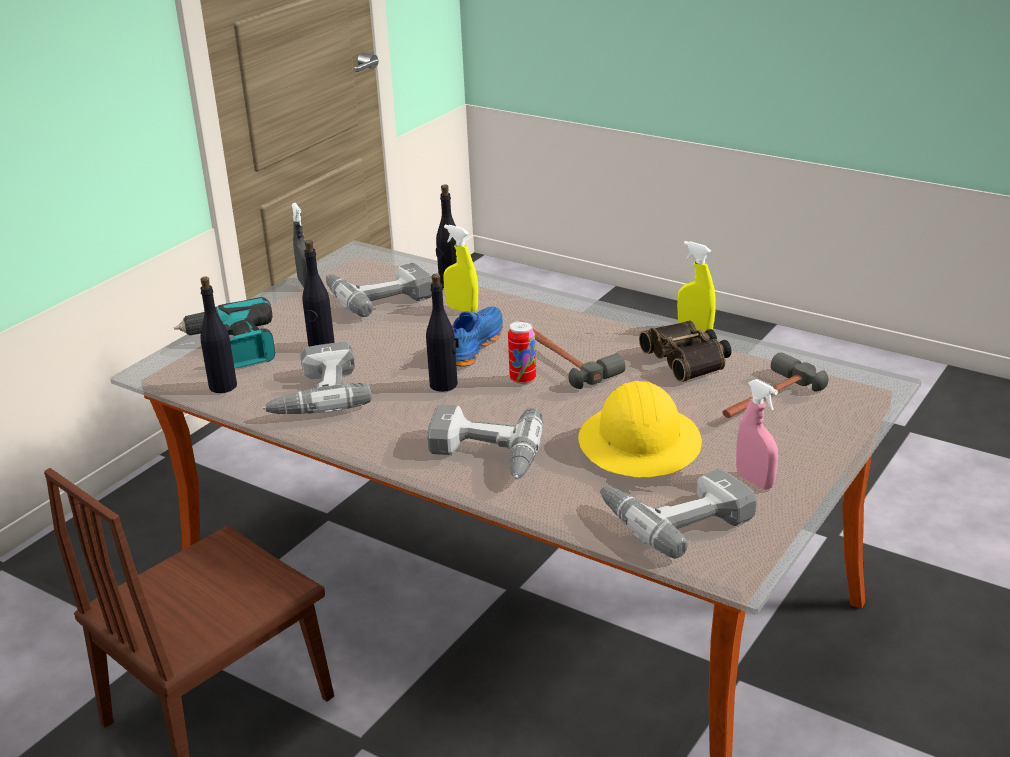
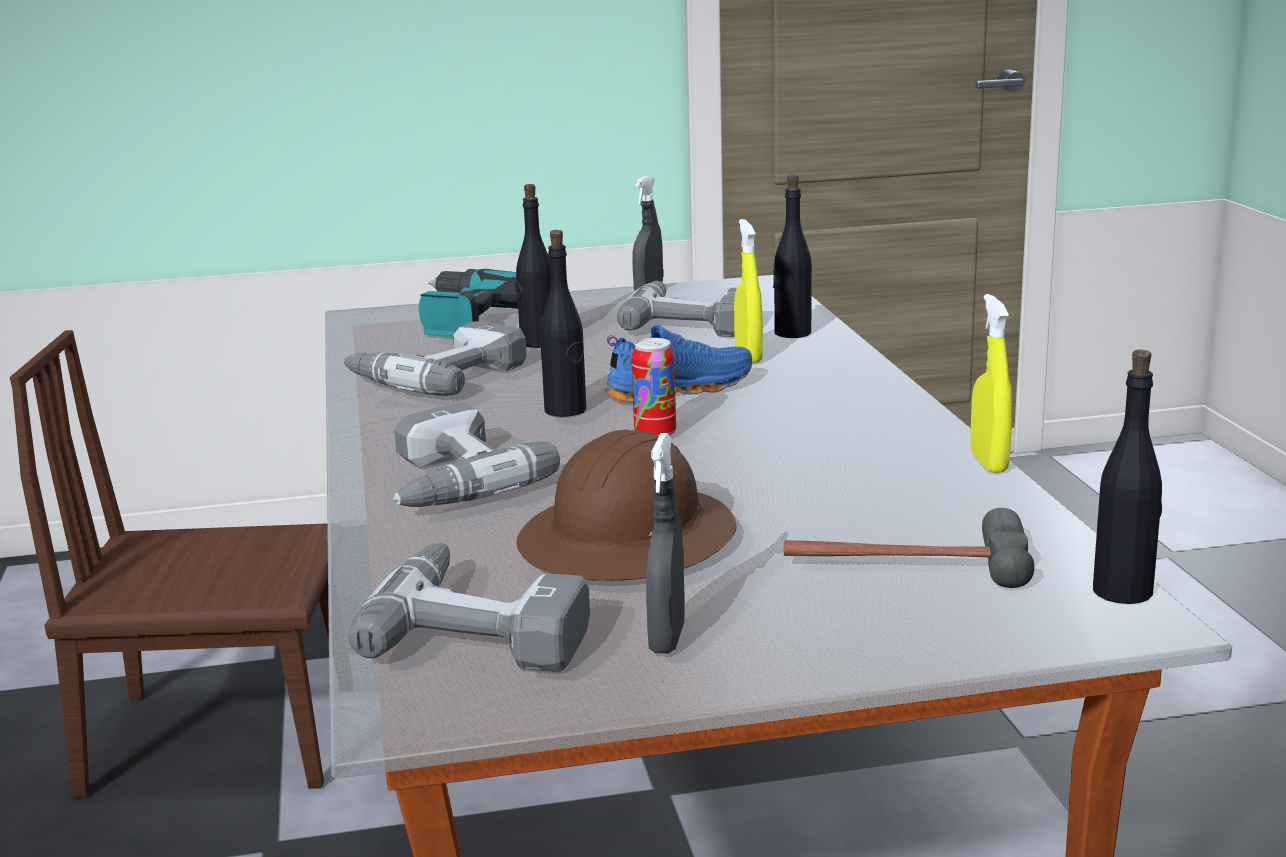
camera: 45 degrees right, 10 degrees down
black bottle [200,277,237,393] -> black bottle moved to [1093,350,1162,604]
hammer [533,329,626,389] -> none
yellow hard hat [578,381,702,477] -> brown hard hat [517,430,737,581]
binoculars [639,321,731,382] -> none
pink spray bottle [736,379,778,490] -> grey spray bottle [646,433,685,653]

